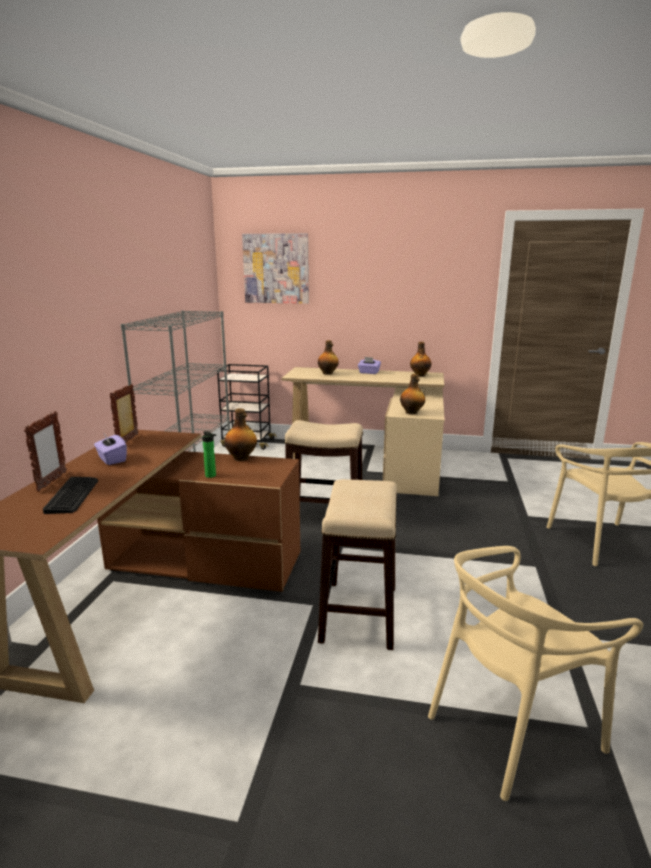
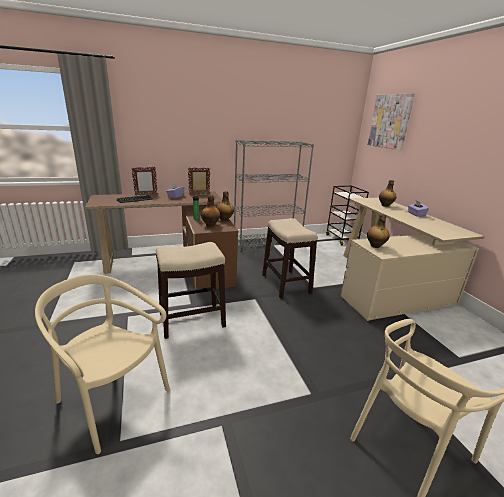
camera: 60 degrees right, 5 degrees up
bottle [410,342,431,377] -> bottle moved to [201,195,220,227]

